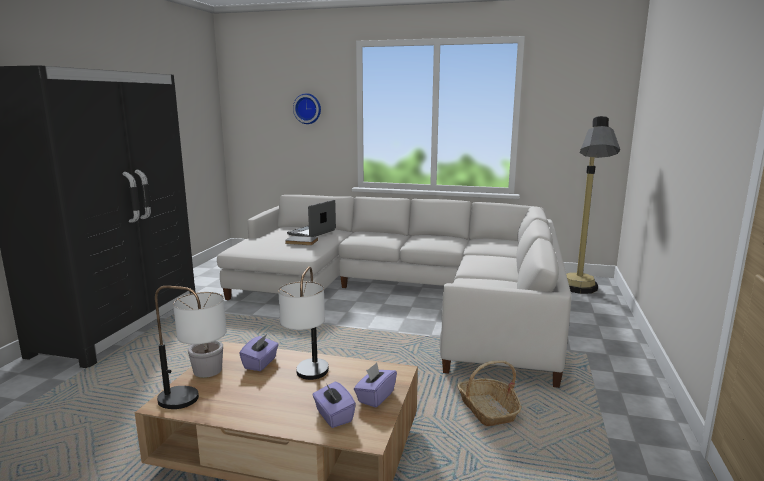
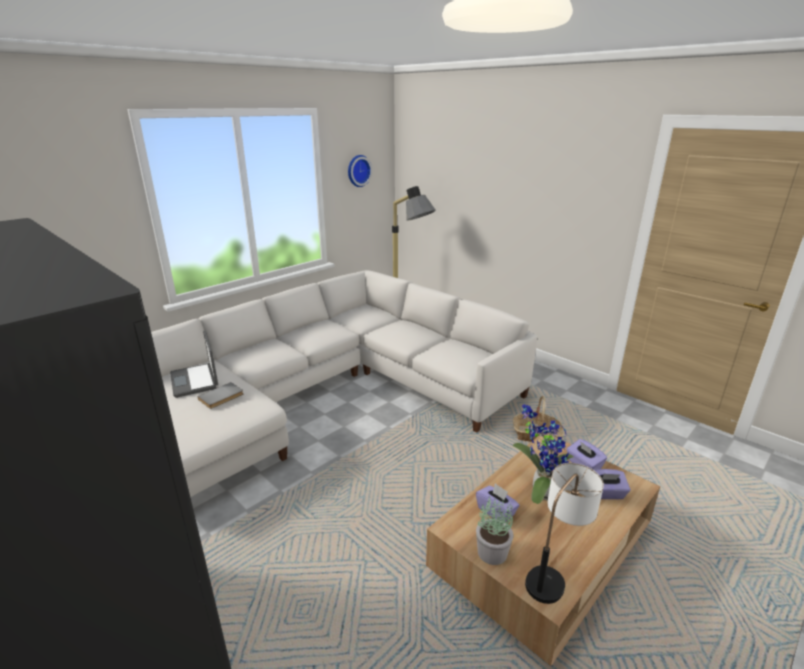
camera: 60 degrees left, 10 degrees up
table lamp [278,266,329,380] -> potted plant [513,404,574,504]
wall clock [293,93,321,124] -> wall clock moved to [348,155,372,187]

